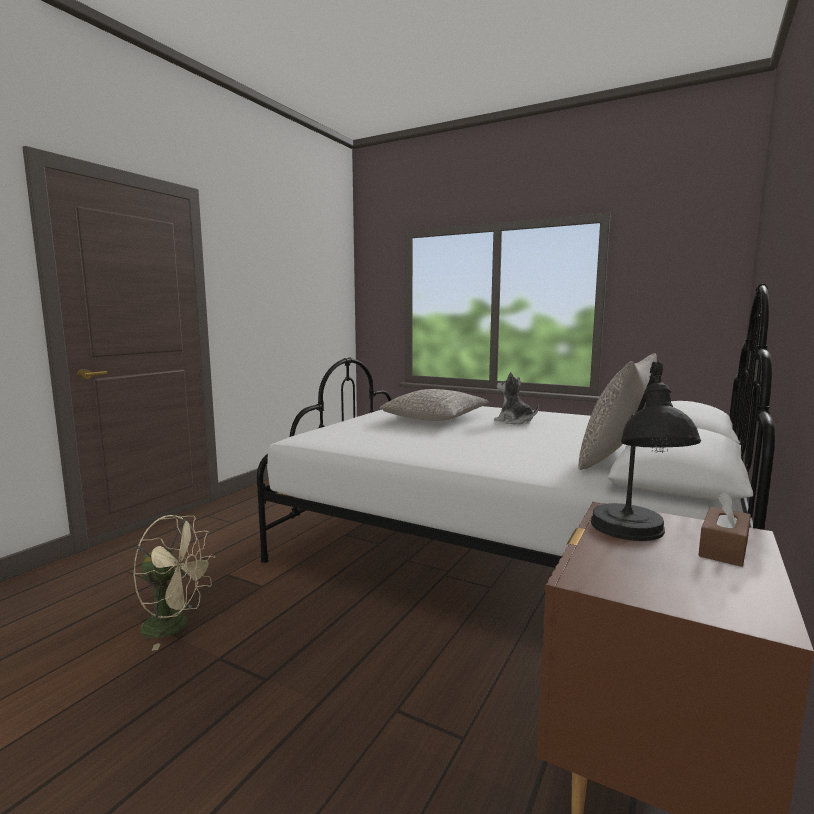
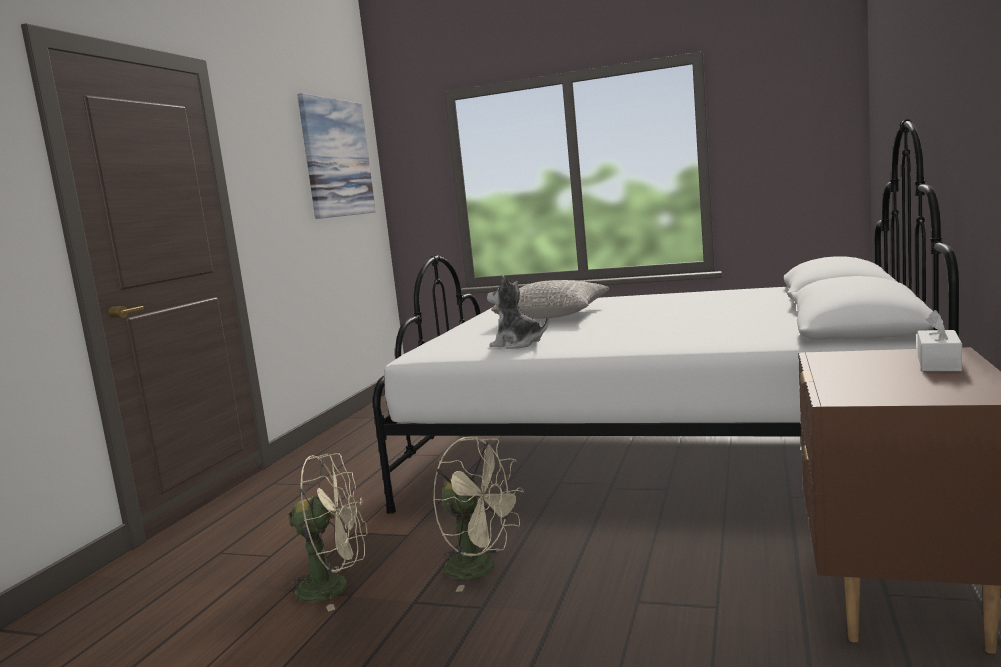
camera: 10 degrees left, 0 degrees up
plush toy [494,372,539,424] -> plush toy moved to [487,276,549,349]
grey pillow [578,353,657,470] -> none
black table lamp [591,362,701,541] -> none
brown tissue box [698,491,751,567] -> white tissue box [918,310,962,371]
none -> picture [297,93,376,219]
none -> beige fan [433,437,524,592]

